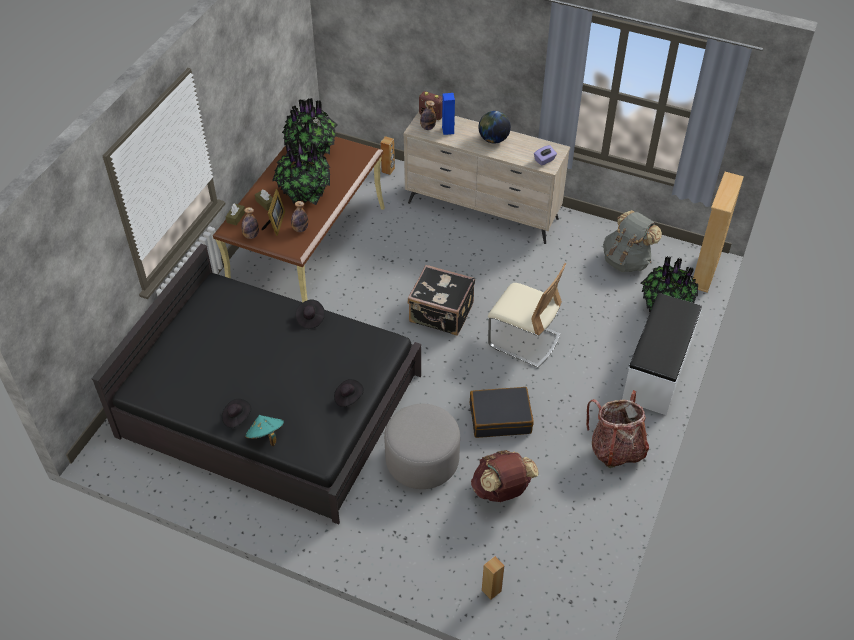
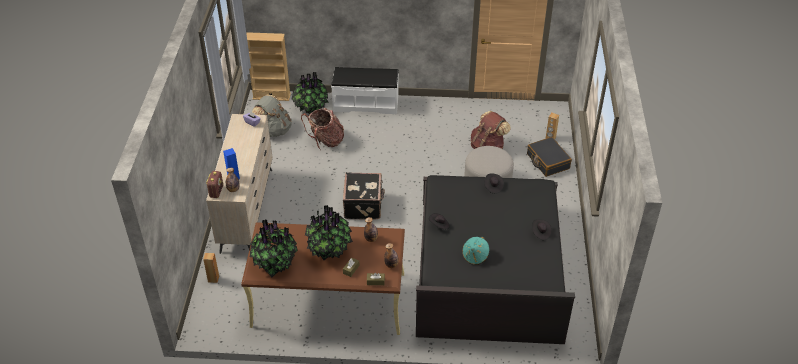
camera: 110 degrees left, 5 degrees down
turquoise hat [245,415,284,446] -> turquoise hat moved to [462,237,490,265]
picture frame [262,189,285,236] -> none
black suitcase [470,387,534,438] -> black suitcase moved to [527,137,572,177]
globe [478,111,511,143] -> none
beige chair [488,263,566,368] -> none
backpack [586,390,649,468] -> backpack moved to [301,108,344,150]

